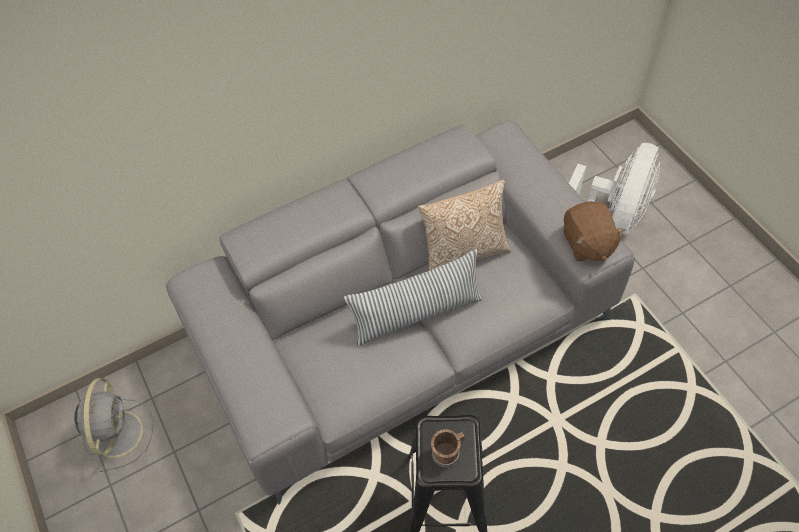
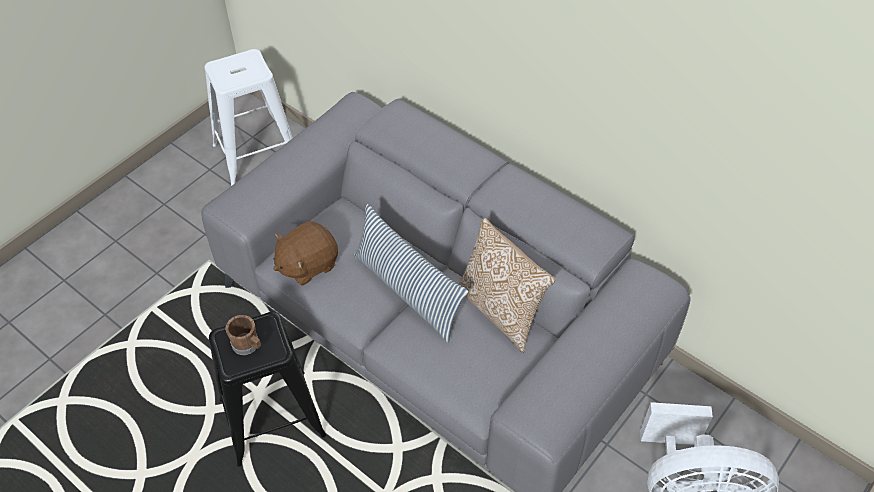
camera: 65 degrees right, 5 degrees down
grey fan [74,378,153,472] -> white stool [205,49,293,186]
brown plush toy [564,201,626,261] -> brown plush toy moved to [274,221,338,286]

